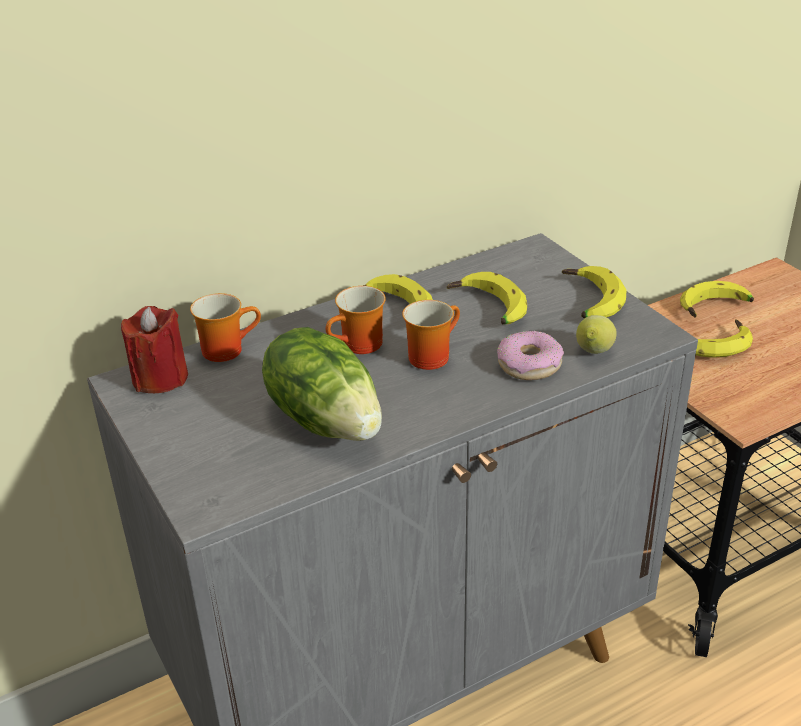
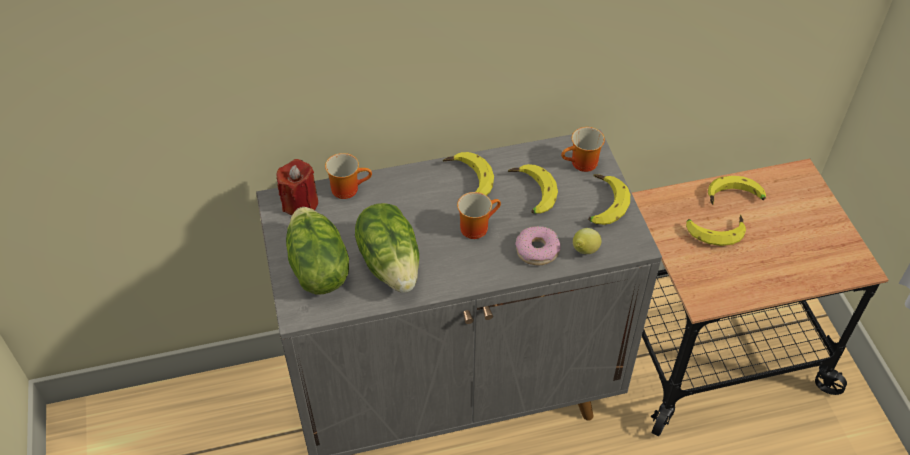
camera: 15 degrees right, 15 degrees up
mug [325,286,386,354] -> mug moved to [561,127,605,172]
none -> lettuce [286,207,349,295]

